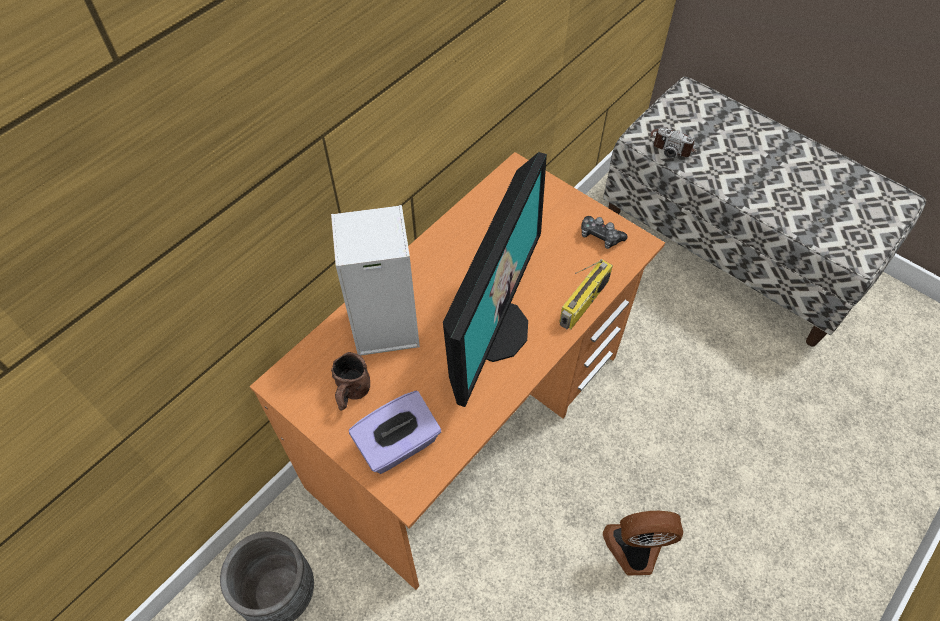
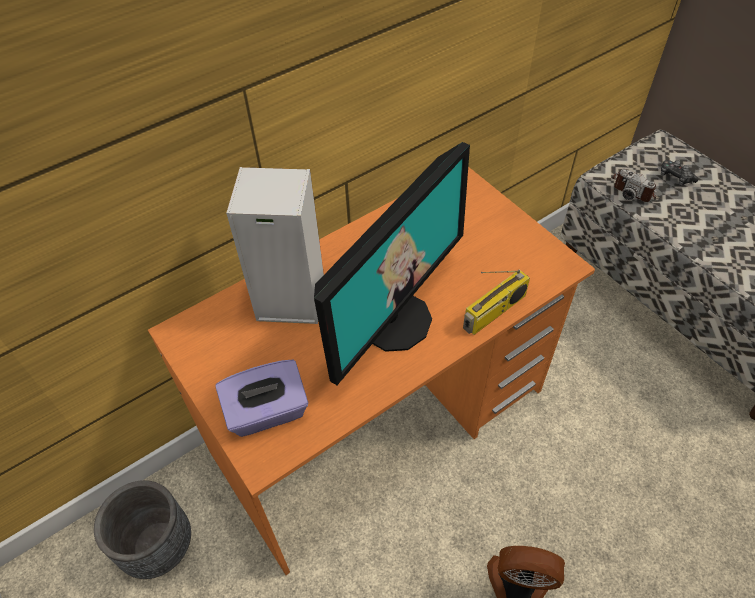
camera: 15 degrees right, 5 degrees down
brown mug [331,352,370,411] -> none
game controller [581,216,628,249] -> game controller moved to [661,160,698,185]

